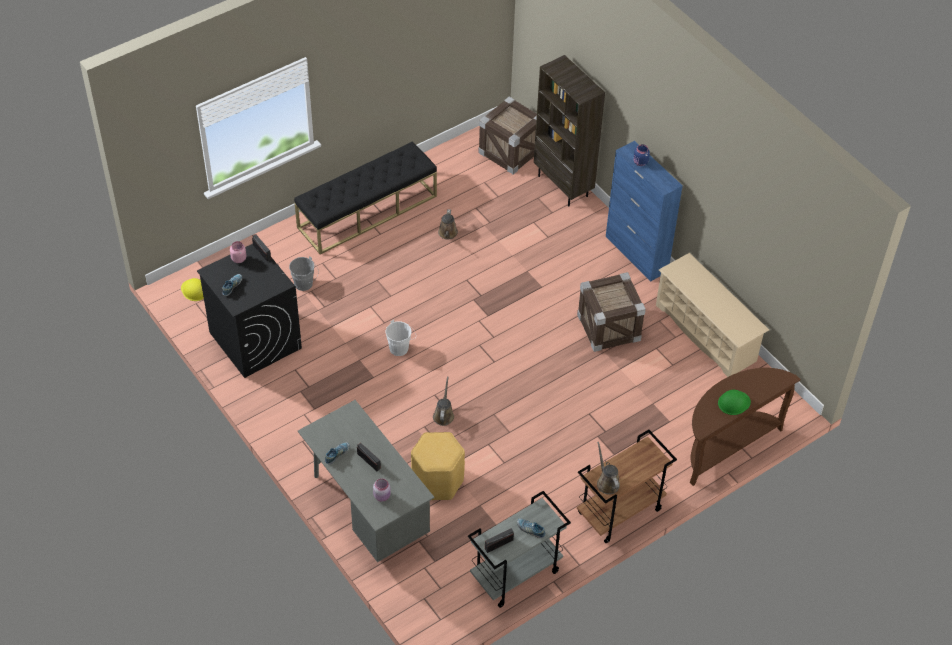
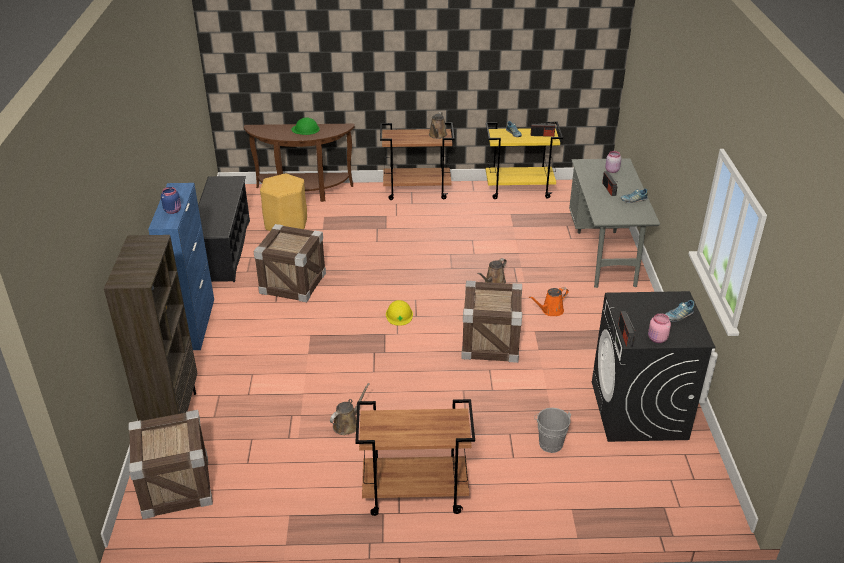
camera: 145 degrees left, 15 degrees down
yellow hard hat [181,278,204,301] -> yellow hard hat moved to [386,300,413,326]
black bench [294,141,437,254] -> brown cart [356,399,475,516]
white bucket [386,320,416,356] -> crate [461,281,522,363]
yellow stool [411,432,465,500] -> yellow stool moved to [260,173,307,231]
grey cart [468,491,571,608] -> yellow cart [486,122,563,199]
beige shoe rack [656,253,769,377] -> black shoe rack [198,176,250,282]
none -> orange watering can [529,287,569,316]

